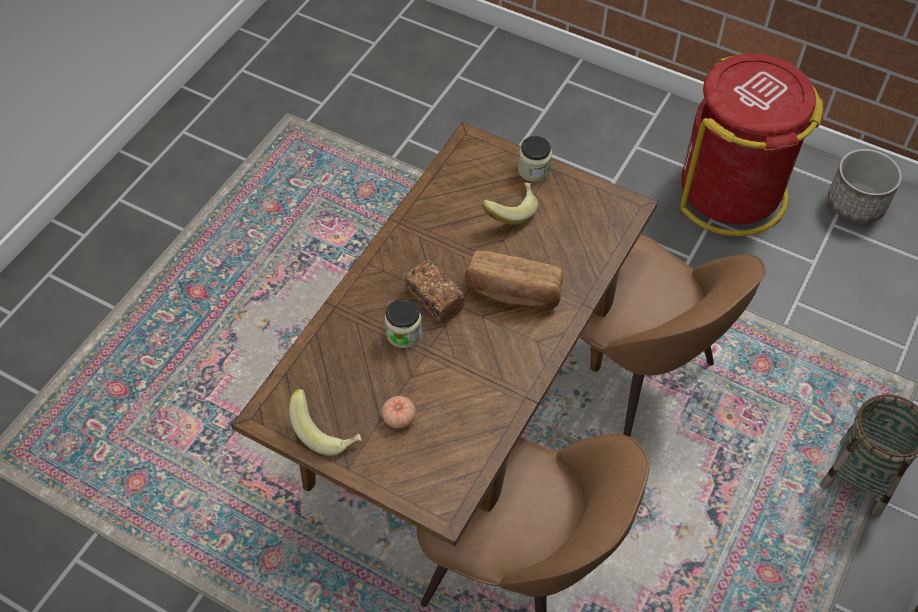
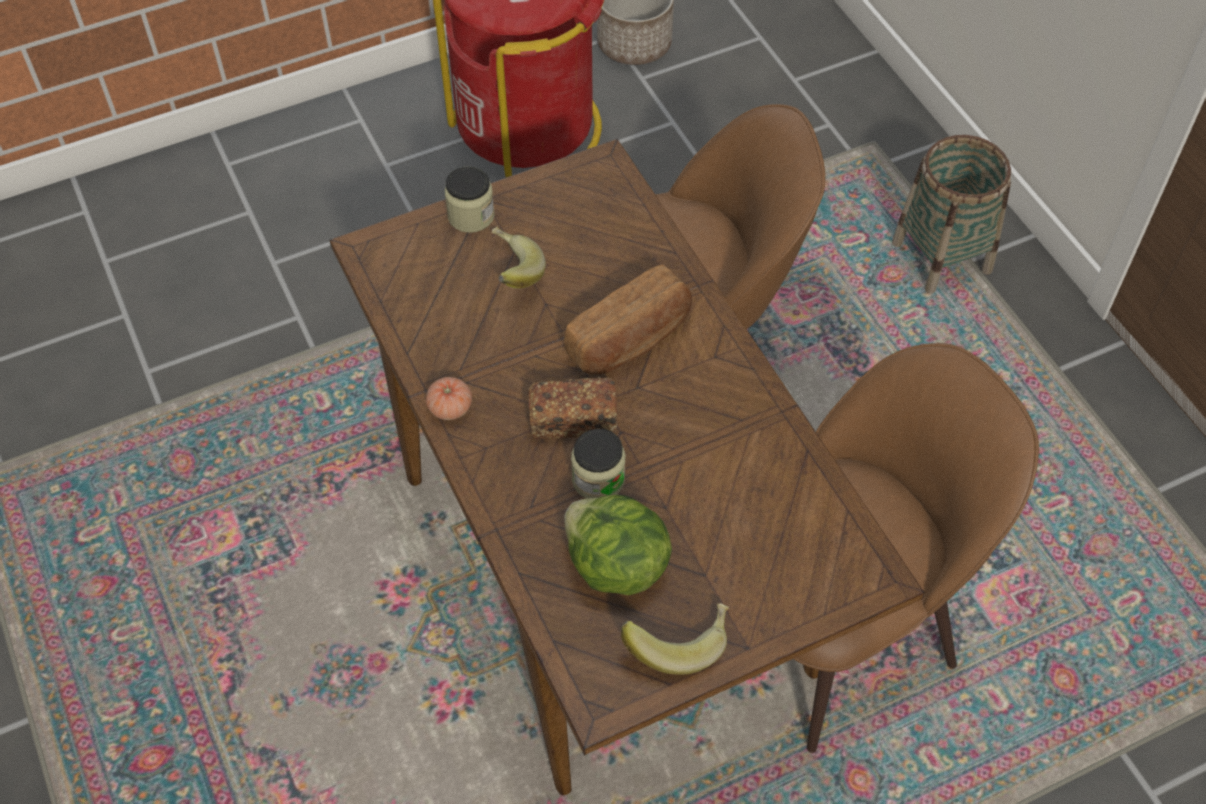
camera: 55 degrees left, 0 degrees up
tomato [382,396,416,429] -> tomato moved to [426,377,472,420]
none -> lettuce [564,495,672,595]

